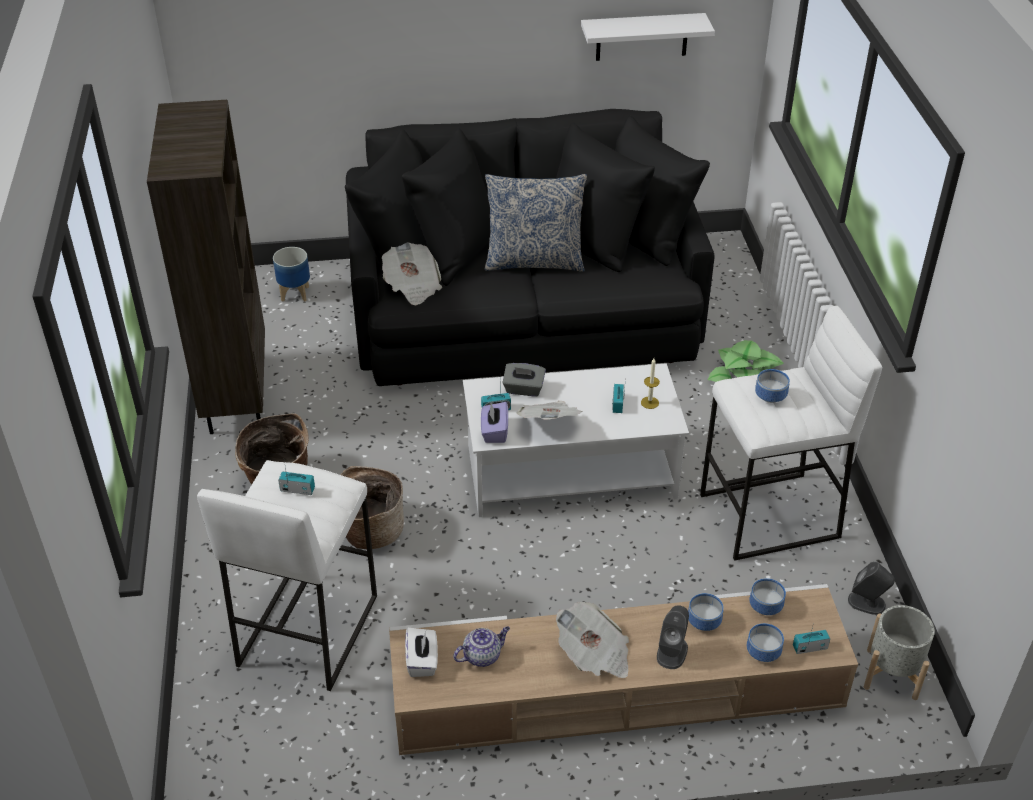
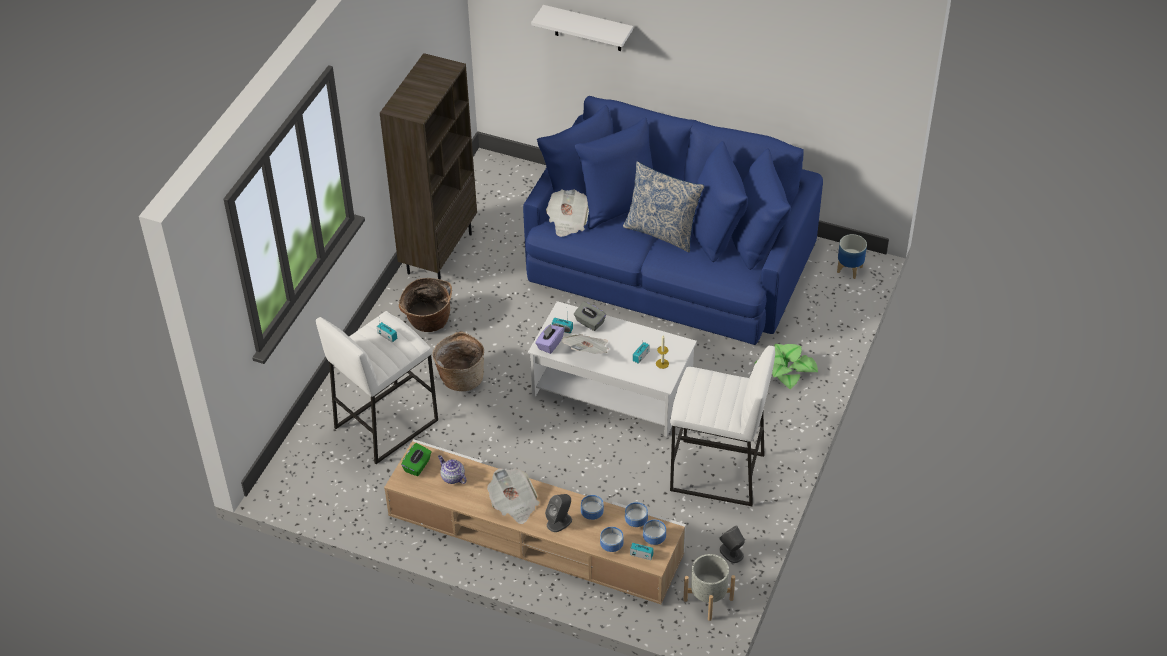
camera: 30 degrees right, 5 degrees up
planter [273,247,310,302] -> planter moved to [837,234,867,279]
black sofa [345,109,714,386] -> blue sofa [523,96,823,345]
white tissue box [405,628,438,677] -> green tissue box [401,443,432,476]
teapot [453,626,510,667] -> teapot turned 135 degrees counterclockwise [438,455,467,484]
white shelf [581,13,715,61] -> white shelf moved to [531,5,633,51]
bowl [755,369,790,403] -> bowl moved to [643,520,666,545]

